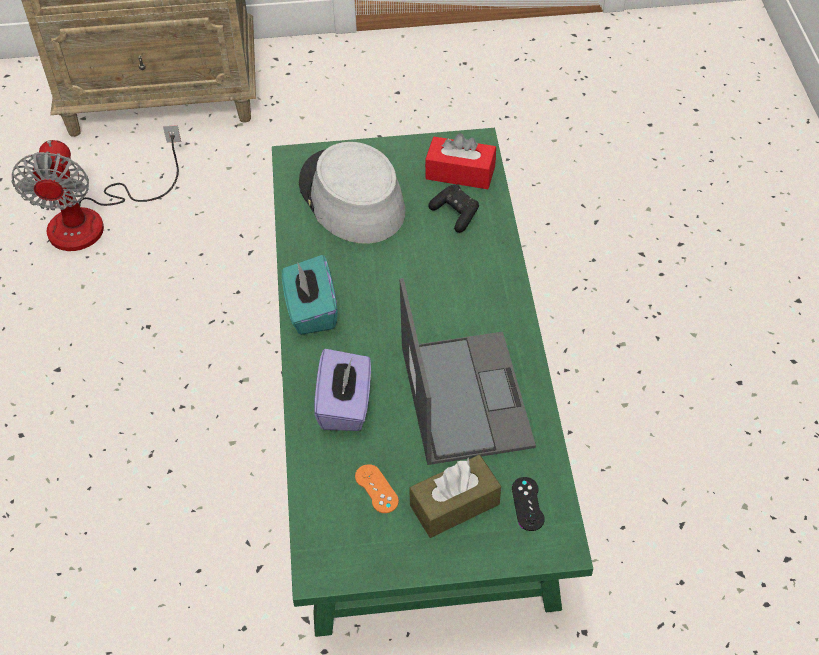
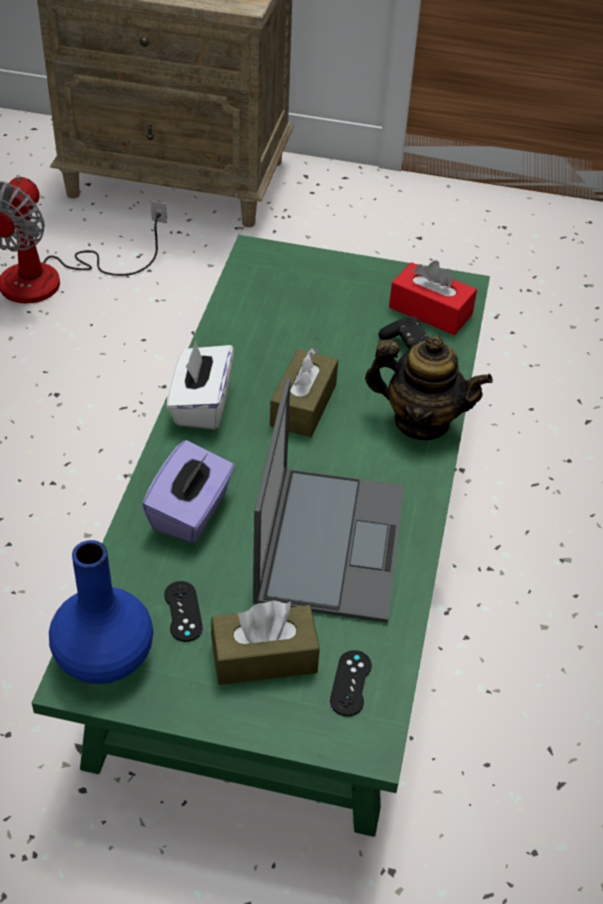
camera: 15 degrees right, 5 degrees down
turquoise tissue box [282,255,338,335] -> white tissue box [167,341,234,429]
grey hat [299,142,406,244] -> none
orange game controller [355,464,399,513] -> black game controller [164,581,203,642]
none -> blue vase [49,540,153,684]
none -> brown tissue box [270,348,338,437]
none -> teapot [365,335,493,440]

